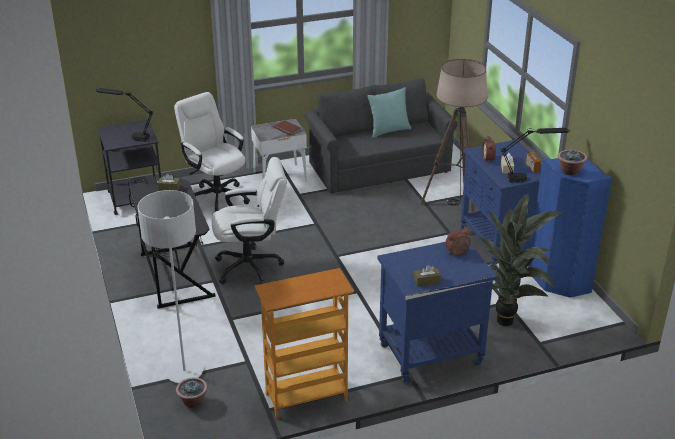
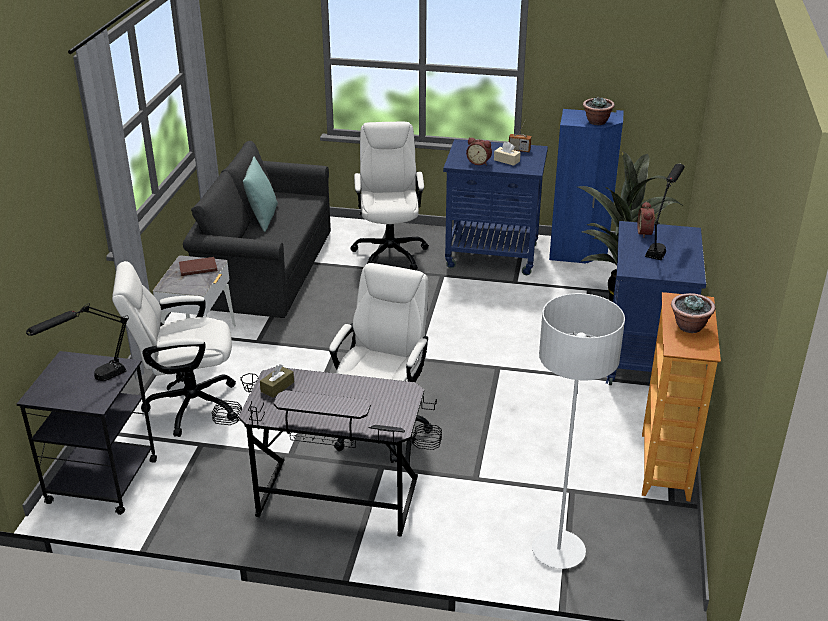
camera: 60 degrees left, 0 degrees up
potted plant [176,378,207,408] -> potted plant moved to [671,293,715,333]
brown tissue box [414,265,441,287] -> none
floor lamp [421,59,488,212] -> white office chair [351,122,429,270]
black table lamp [501,128,570,183] -> black table lamp moved to [645,164,685,261]

